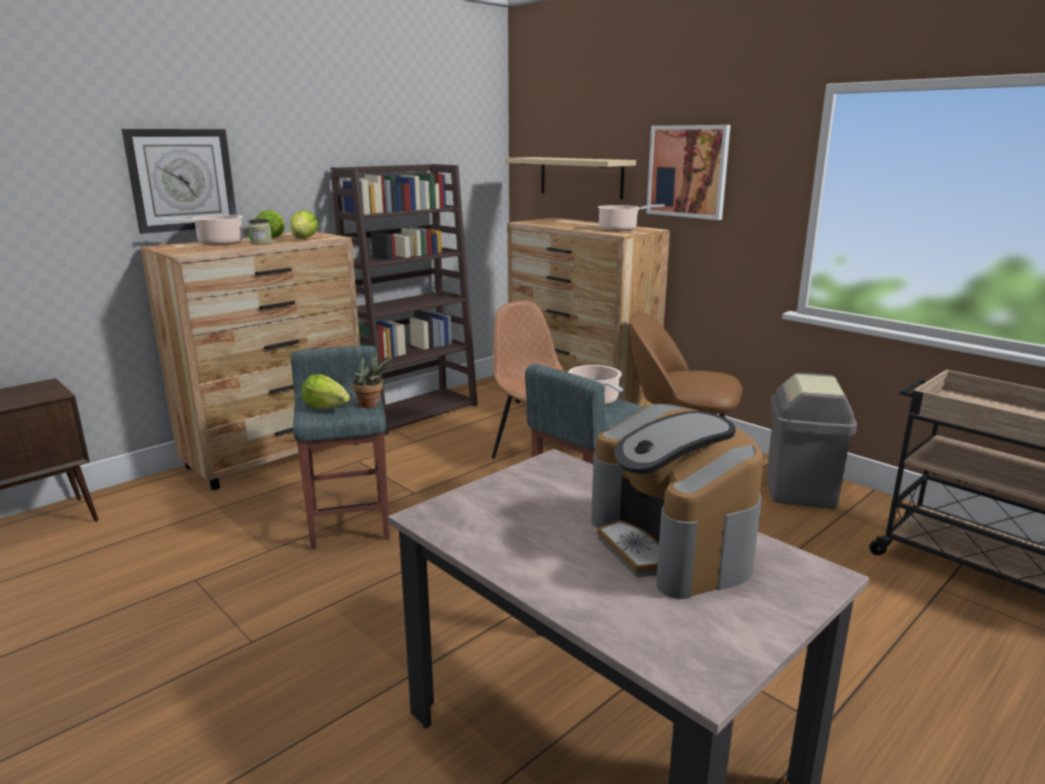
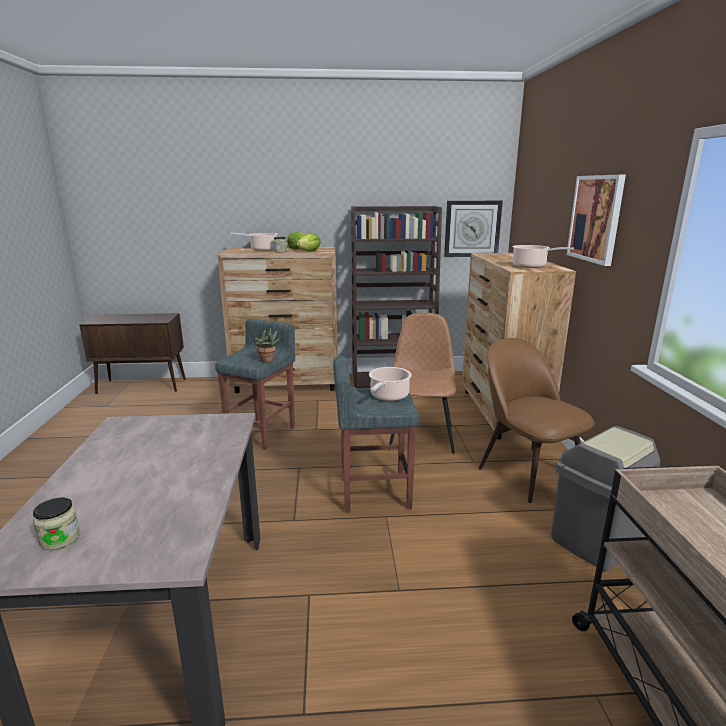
camera: 40 degrees right, 0 degrees up
wall clock [122,129,237,234] -> wall clock moved to [444,200,503,257]
lettuce [302,374,350,409] -> none
beige shelf [505,157,636,199] -> none
coffee machine [591,404,763,599] -> none
none -> jar [33,497,80,550]

